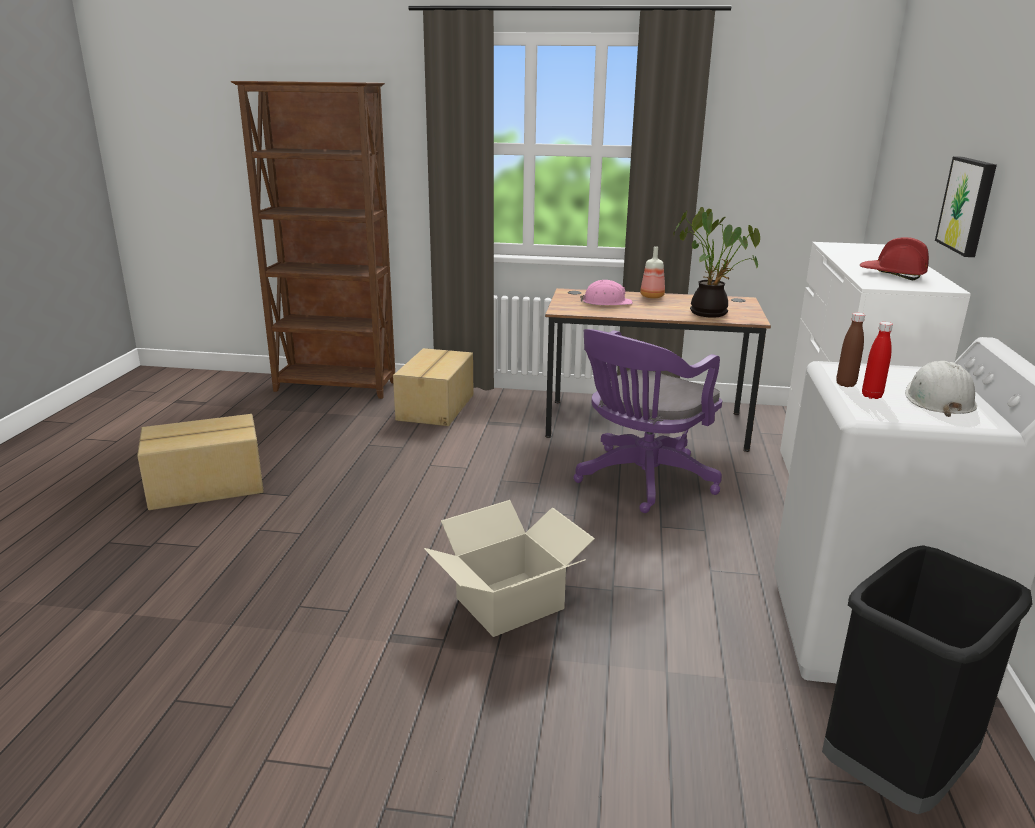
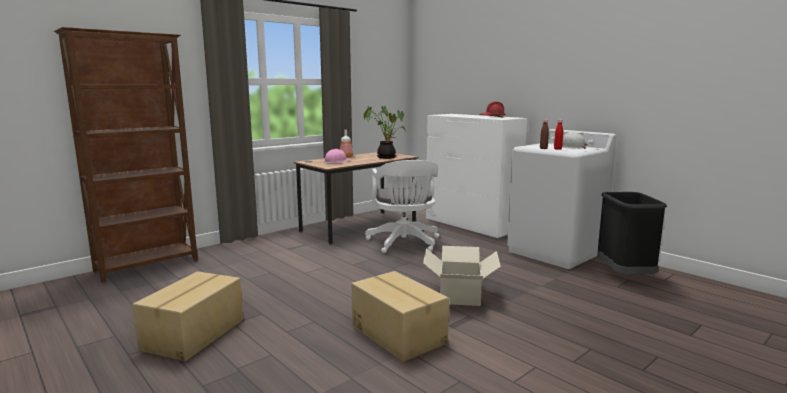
camera: 50 degrees left, 10 degrees down
cardboard box [393,348,474,426] -> cardboard box moved to [351,271,449,362]
purple office chair [573,329,722,513] -> white office chair [365,160,439,253]
picture [935,156,997,257] -> none

